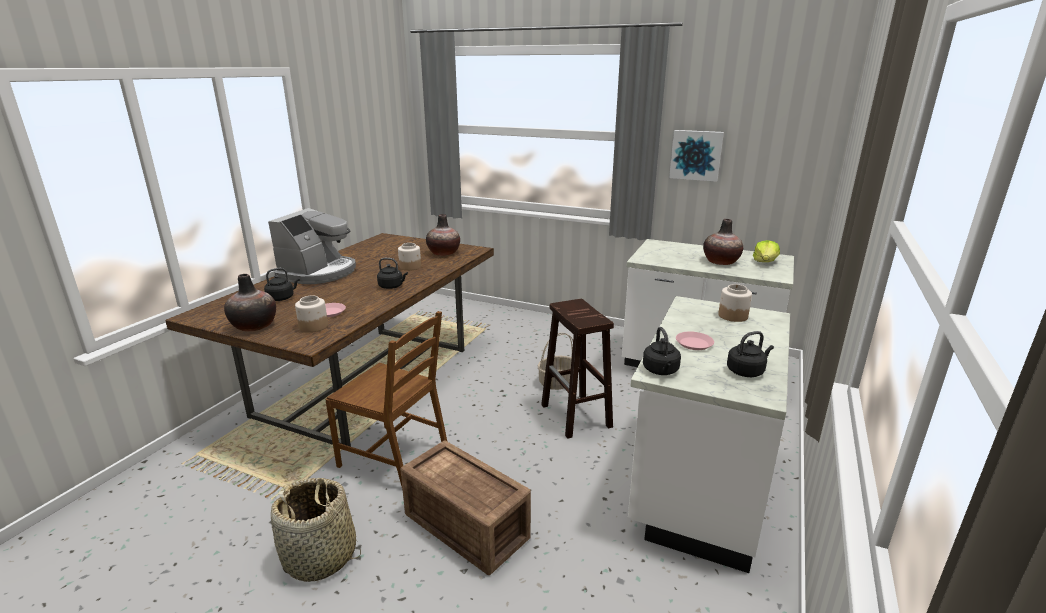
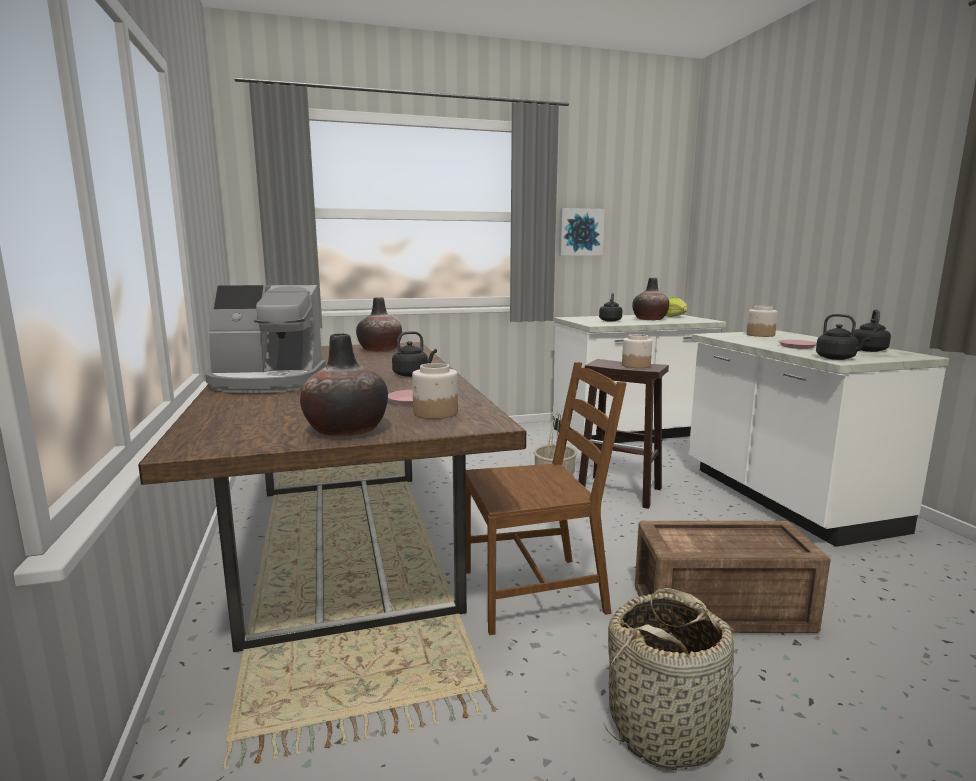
camera: 40 degrees left, 10 degrees down
black kettle [264,268,300,301] -> black kettle moved to [599,293,622,322]
coffee machine [268,208,356,284] -> coffee machine turned 105 degrees clockwise [205,285,326,393]
jar [398,243,421,271] -> jar moved to [622,334,652,368]

